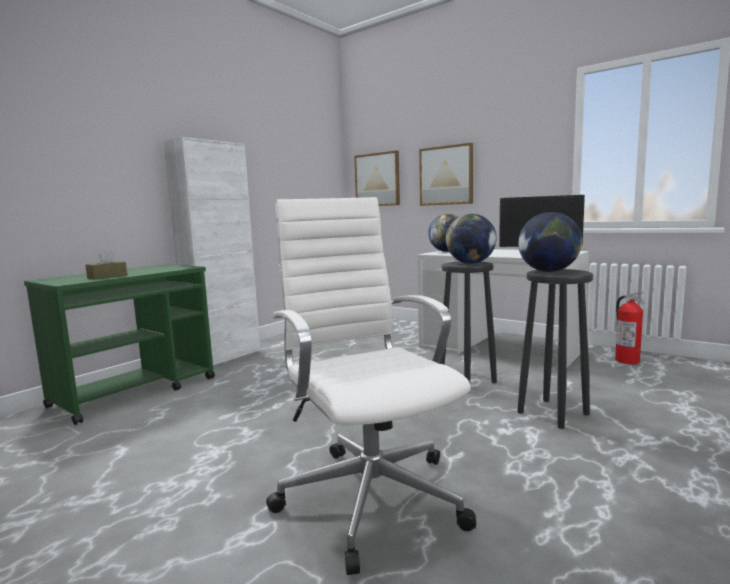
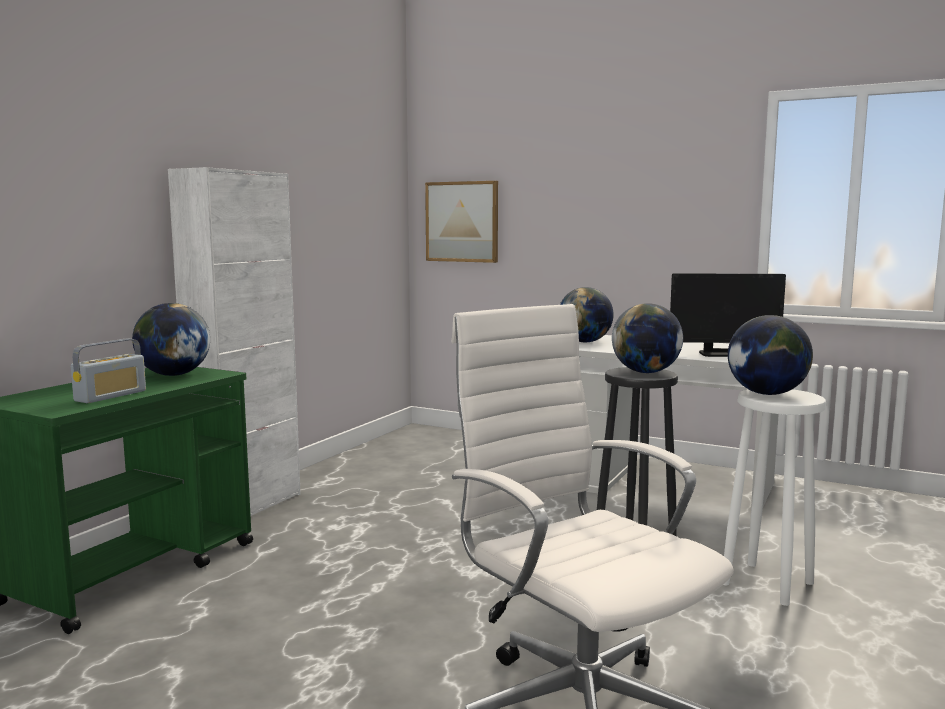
camera: 10 degrees left, 0 degrees up
brown tissue box [85,250,127,280] -> radio [71,339,146,403]
picture [419,143,473,206] -> none
black stool [517,269,593,429] -> white stool [723,389,826,606]
fire extinguisher [615,292,645,364] -> none
none -> globe [132,303,210,376]

